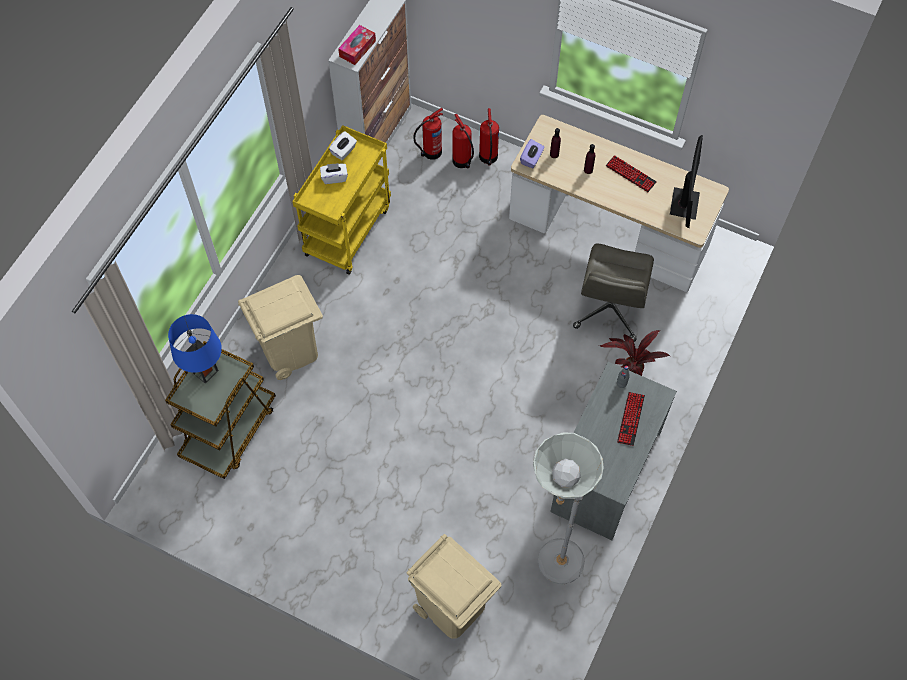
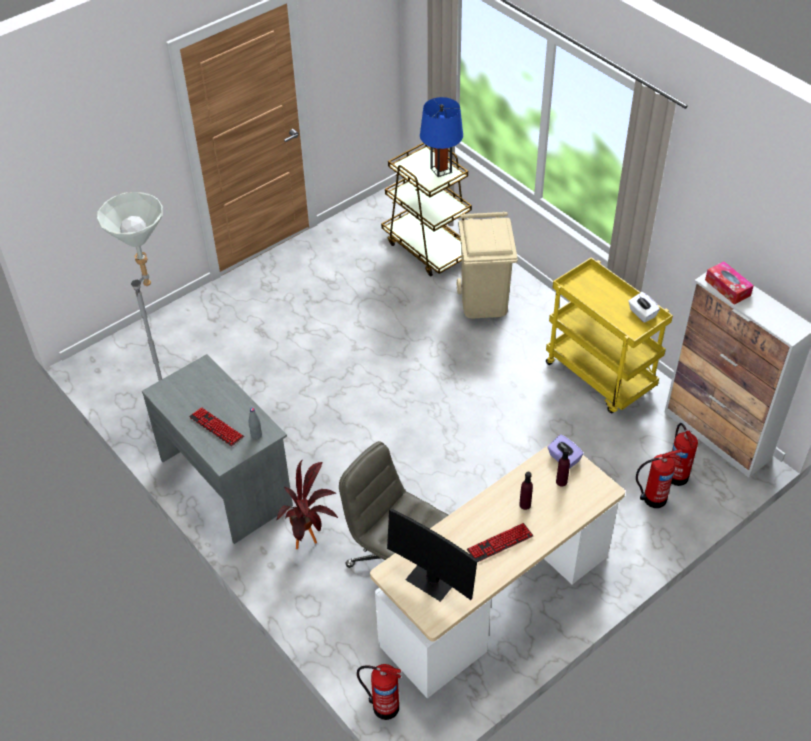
camera: 115 degrees right, 15 degrees down
white tissue box [320,163,348,184] -> none
beige trash can [406,534,501,639] -> none
fire extinguisher [479,108,499,166] -> fire extinguisher moved to [357,664,401,720]

